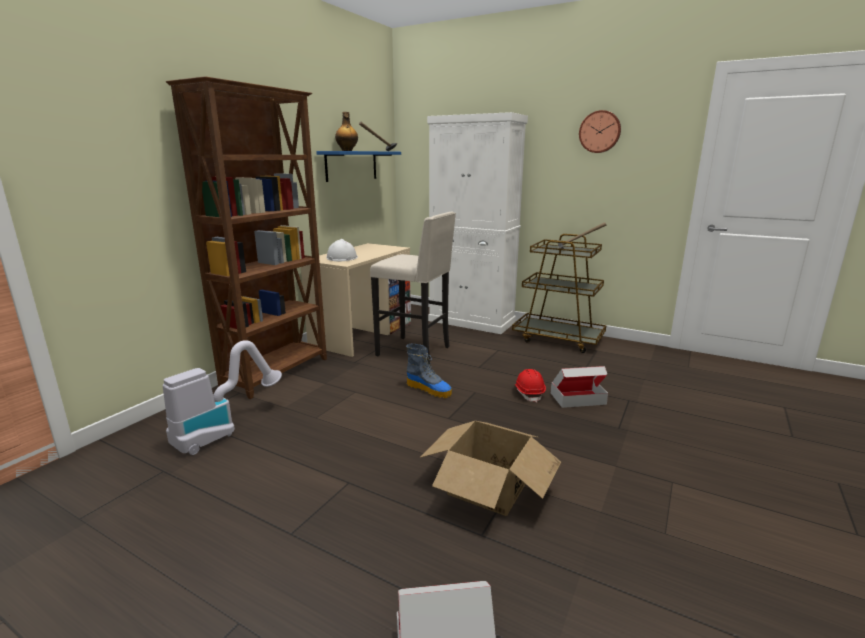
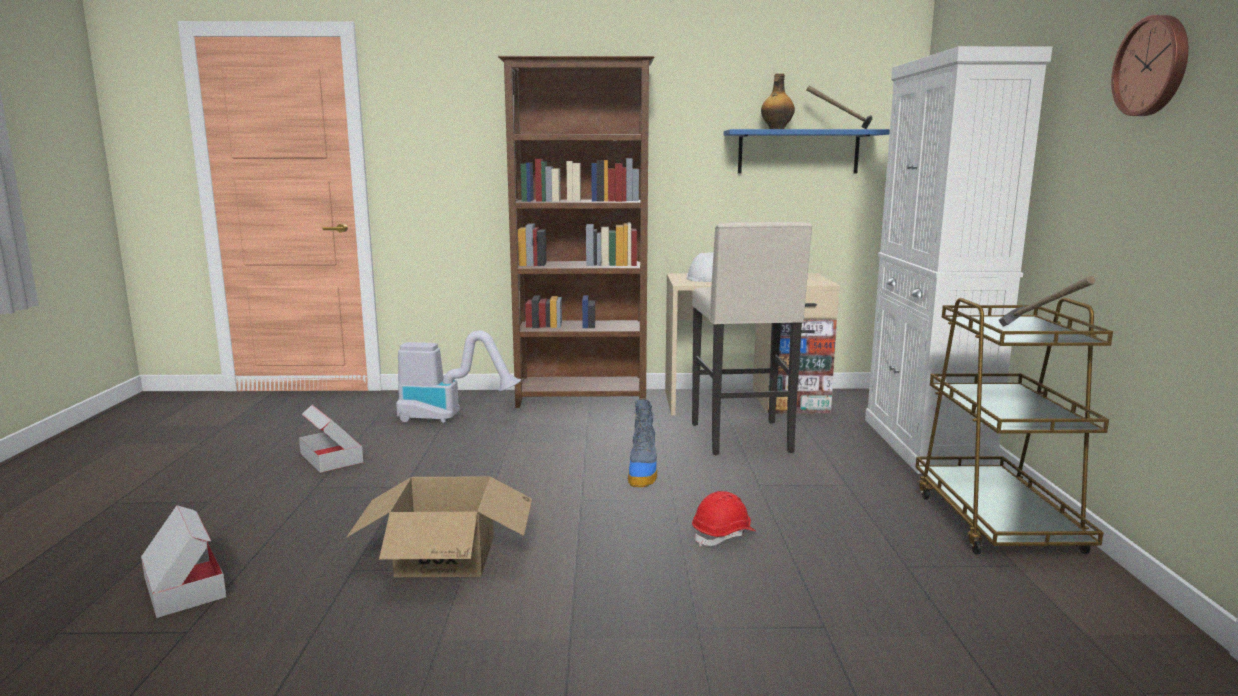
camera: 60 degrees right, 5 degrees down
cardboard box [551,366,608,408] -> cardboard box moved to [299,405,363,473]

